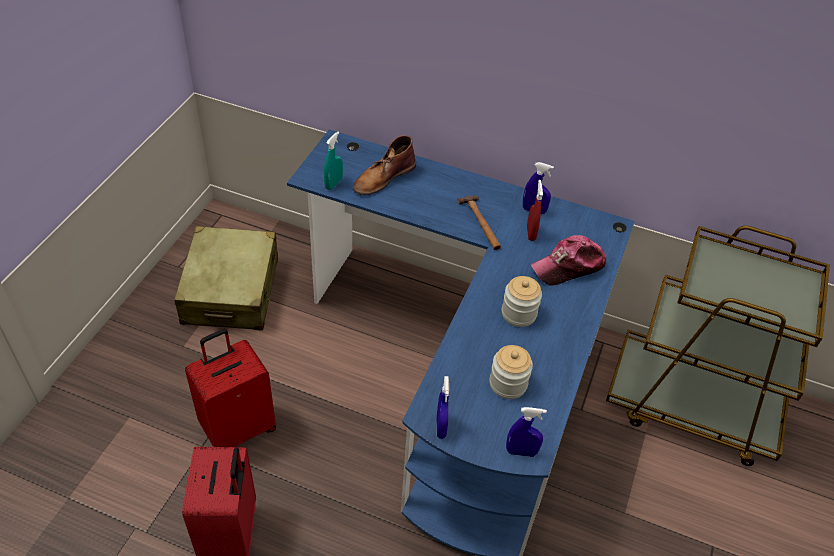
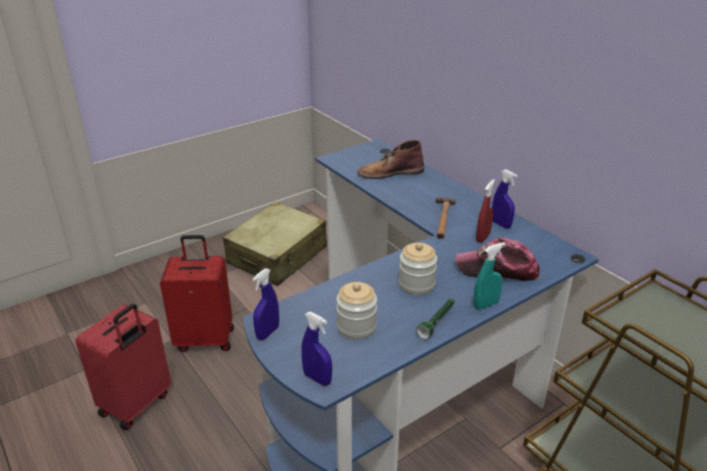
camera: 35 degrees right, 15 degrees down
turquoise spray bottle [324,132,343,190] -> turquoise spray bottle moved to [474,242,505,310]
none -> green flashlight [416,298,455,339]

